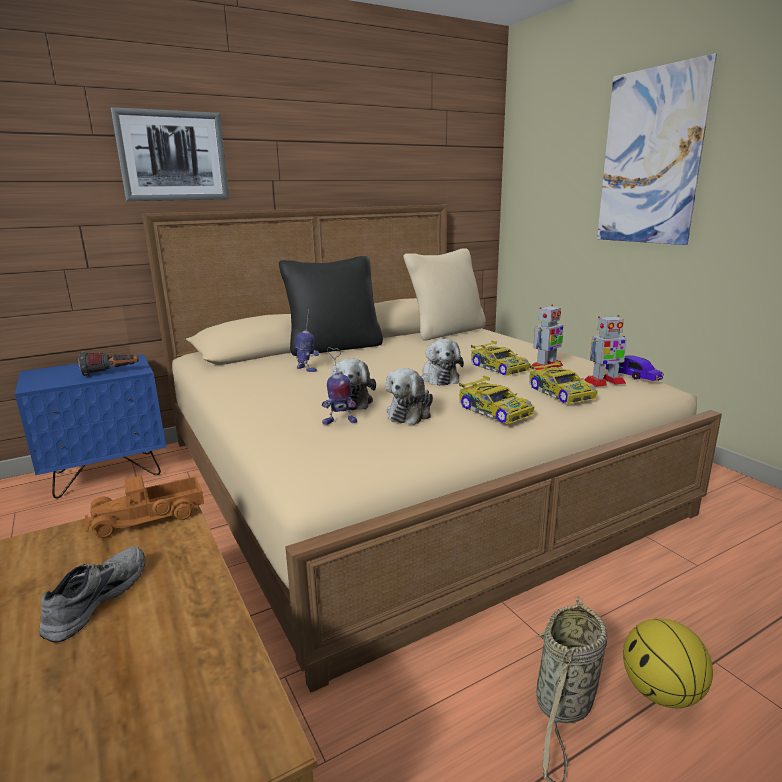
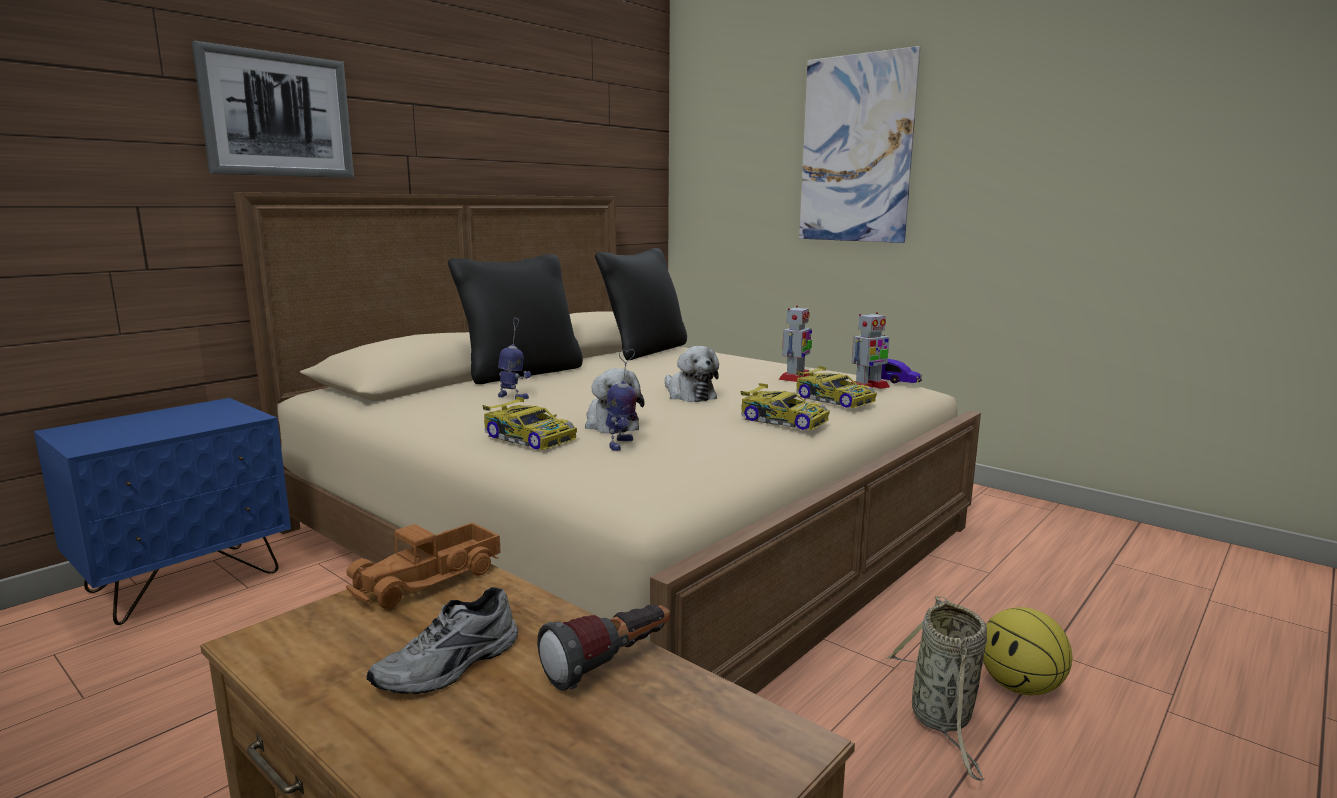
camera: 20 degrees left, 5 degrees down
grey shoe [39,546,145,642] -> grey shoe turned 135 degrees counterclockwise [367,587,518,694]
flashlight [79,352,139,376] -> flashlight moved to [537,604,670,691]
toy robot [322,347,357,425] -> toy robot turned 45 degrees counterclockwise [606,349,638,451]
plush toy [386,368,433,425] -> none
beige pillow [403,248,486,341] -> black pillow [595,248,687,360]
toy car [471,341,531,376] -> toy car moved to [482,397,577,450]

